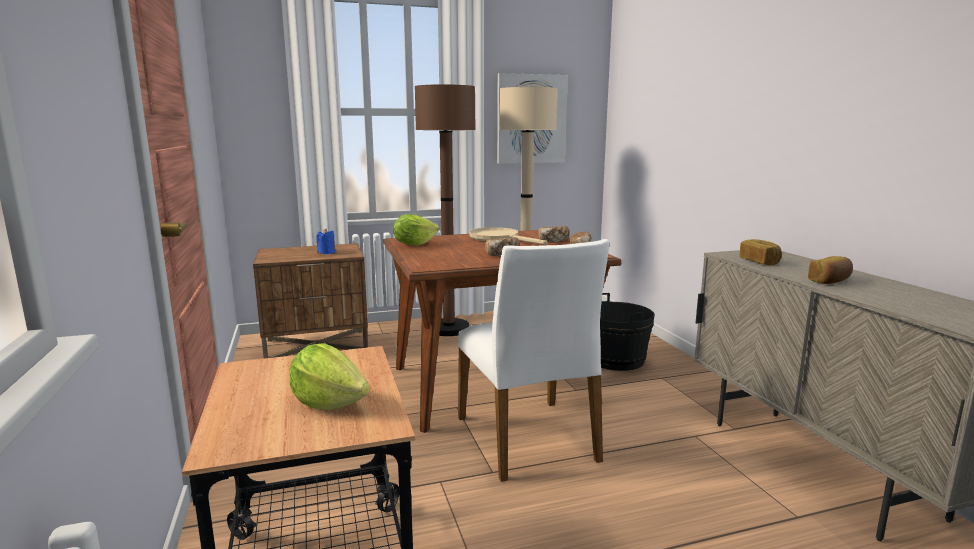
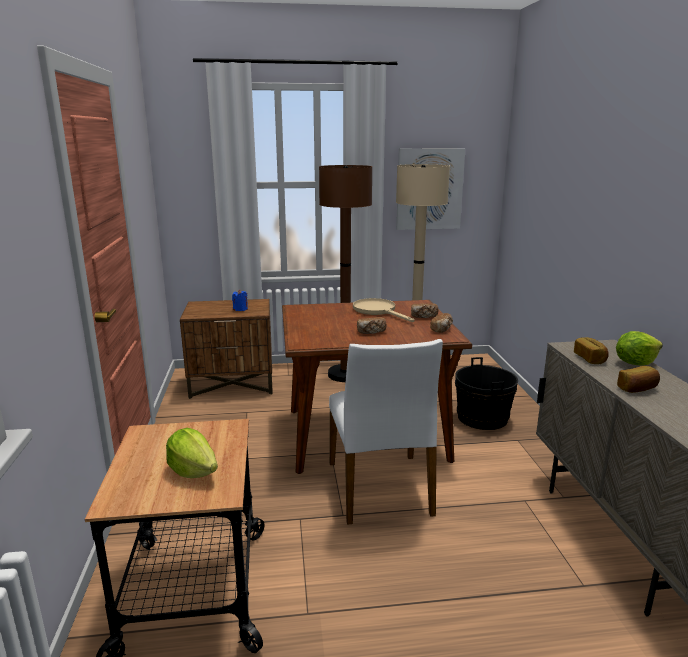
camera: 10 degrees right, 5 degrees up
lettuce [393,215,439,245] -> lettuce moved to [616,331,663,365]

